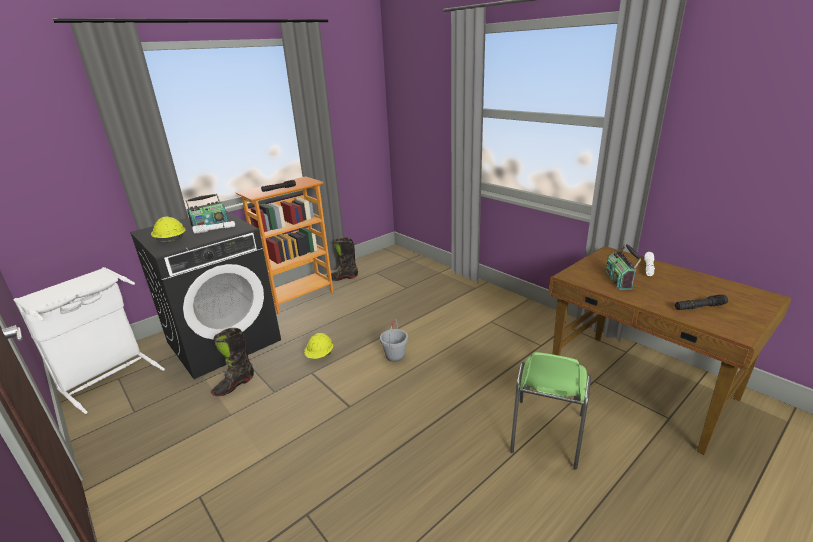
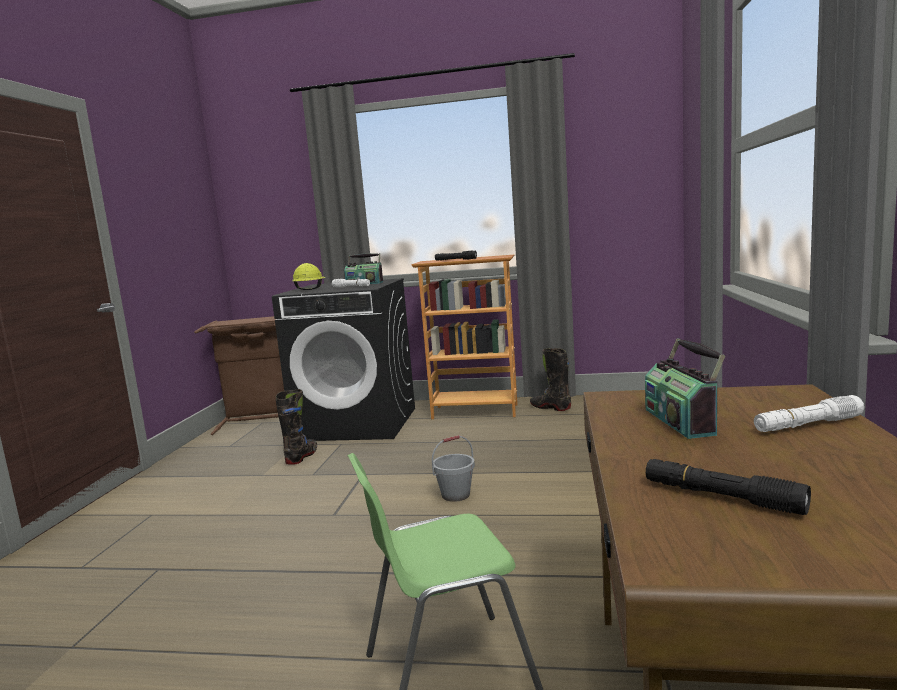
camera: 50 degrees right, 15 degrees down
white laundry basket [14,267,165,414] -> brown laundry basket [194,316,284,435]
black boot [211,328,254,396] -> black boot turned 105 degrees clockwise [276,389,317,465]
yellow hard hat [304,333,333,359] -> none
radio [606,243,642,290] -> radio turned 60 degrees counterclockwise [645,338,725,439]

